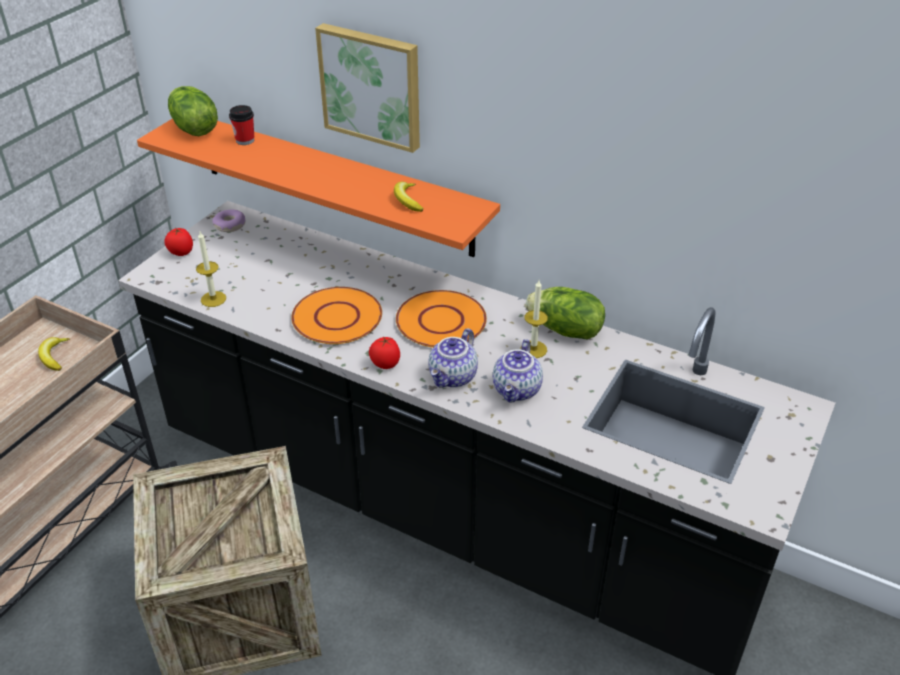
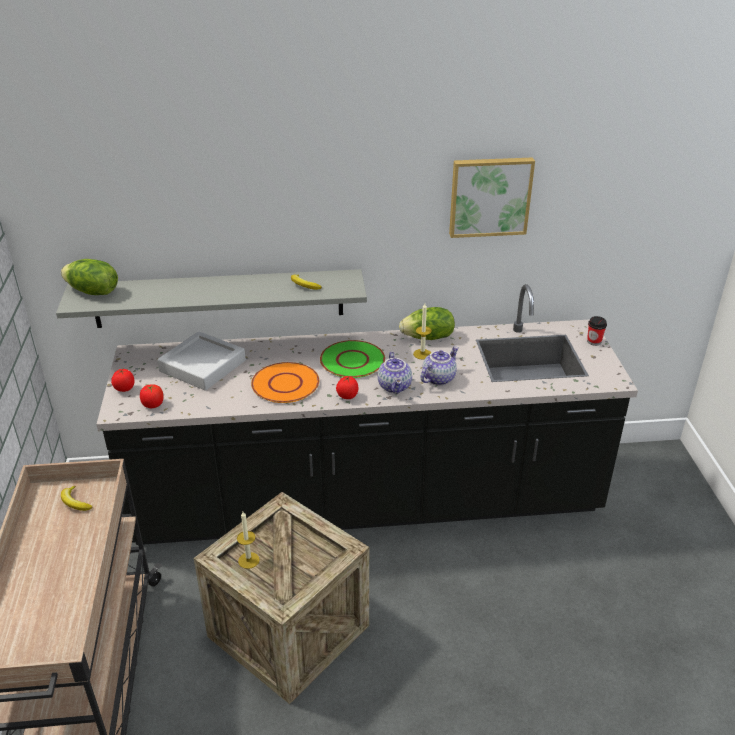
camera: 35 degrees left, 5 degrees down
orange shelf [137,118,500,257] -> grey shelf [56,269,367,328]
candle [196,232,226,307] -> candle moved to [237,512,260,569]
donut [212,209,246,232] -> none
cup [229,105,254,145] -> cup moved to [587,316,607,346]
picture [315,23,420,153] -> picture moved to [449,157,535,238]
orange plate [396,290,487,348] -> green plate [320,340,385,378]
teapot [493,339,543,402] -> teapot turned 120 degrees counterclockwise [421,347,459,385]
none -> tomato [140,384,163,408]
none -> grey tray [157,331,246,391]

